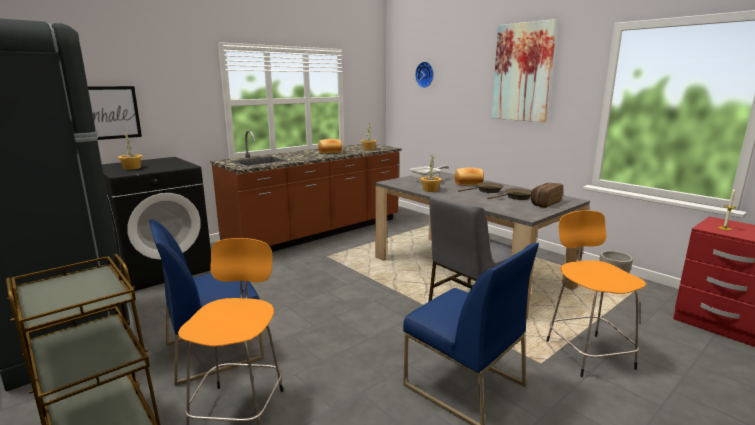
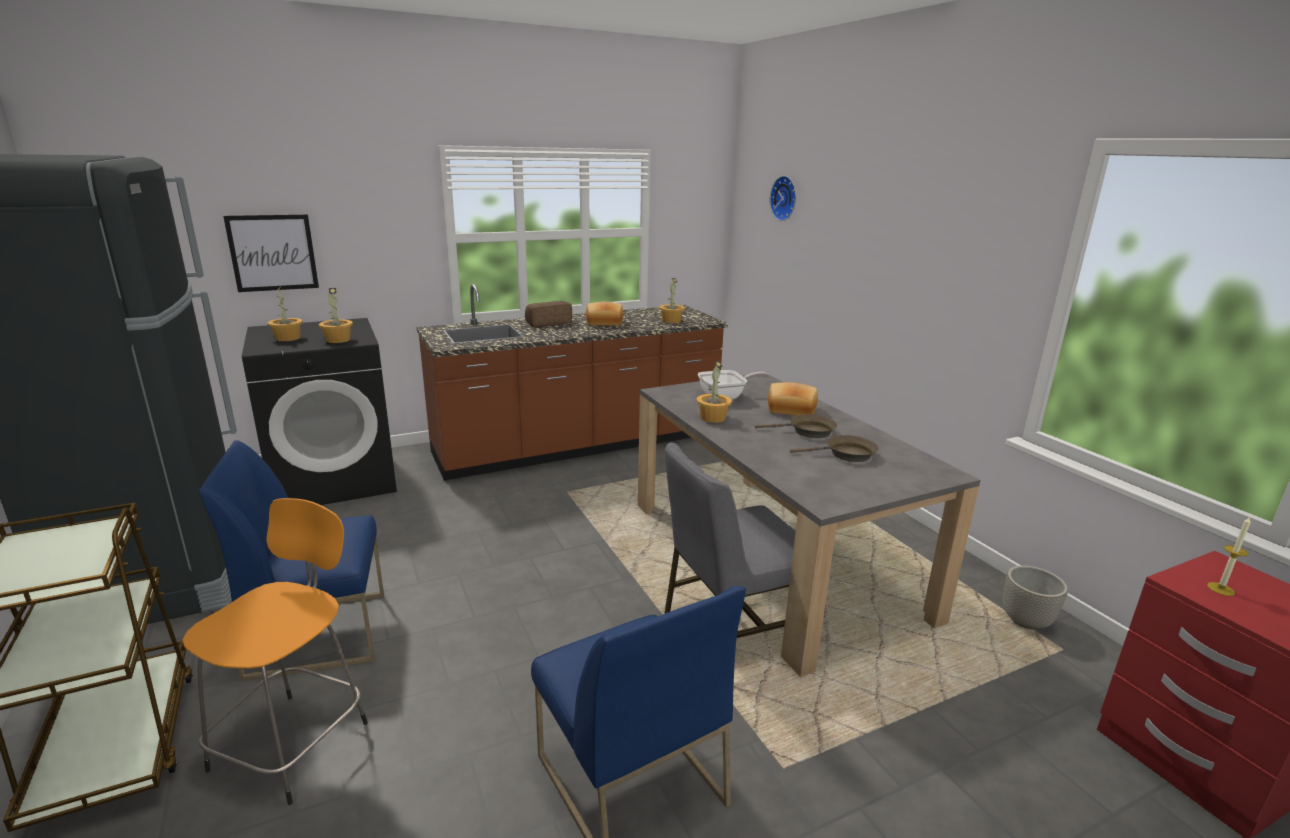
camera: 15 degrees right, 5 degrees up
picture [491,19,557,122] -> none
bread [531,183,563,208] -> bread moved to [525,301,572,327]
orange stool [546,211,646,377] -> none
none -> potted plant [319,288,353,343]

